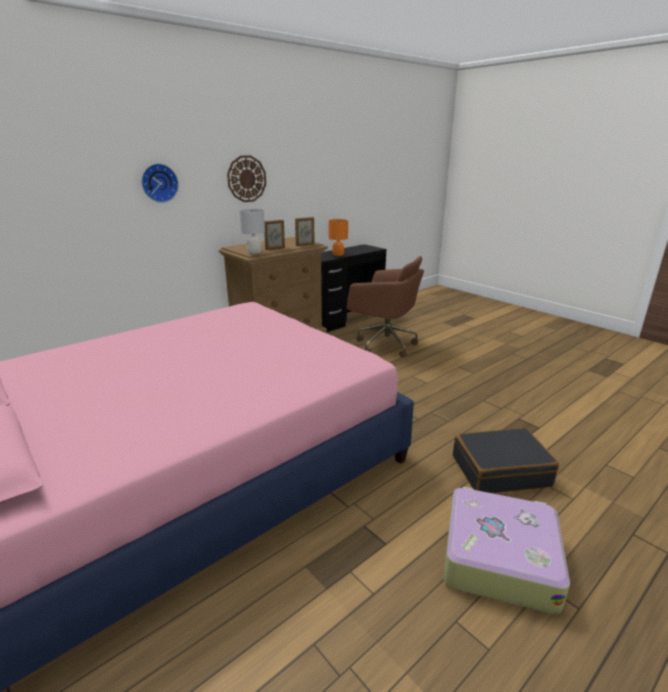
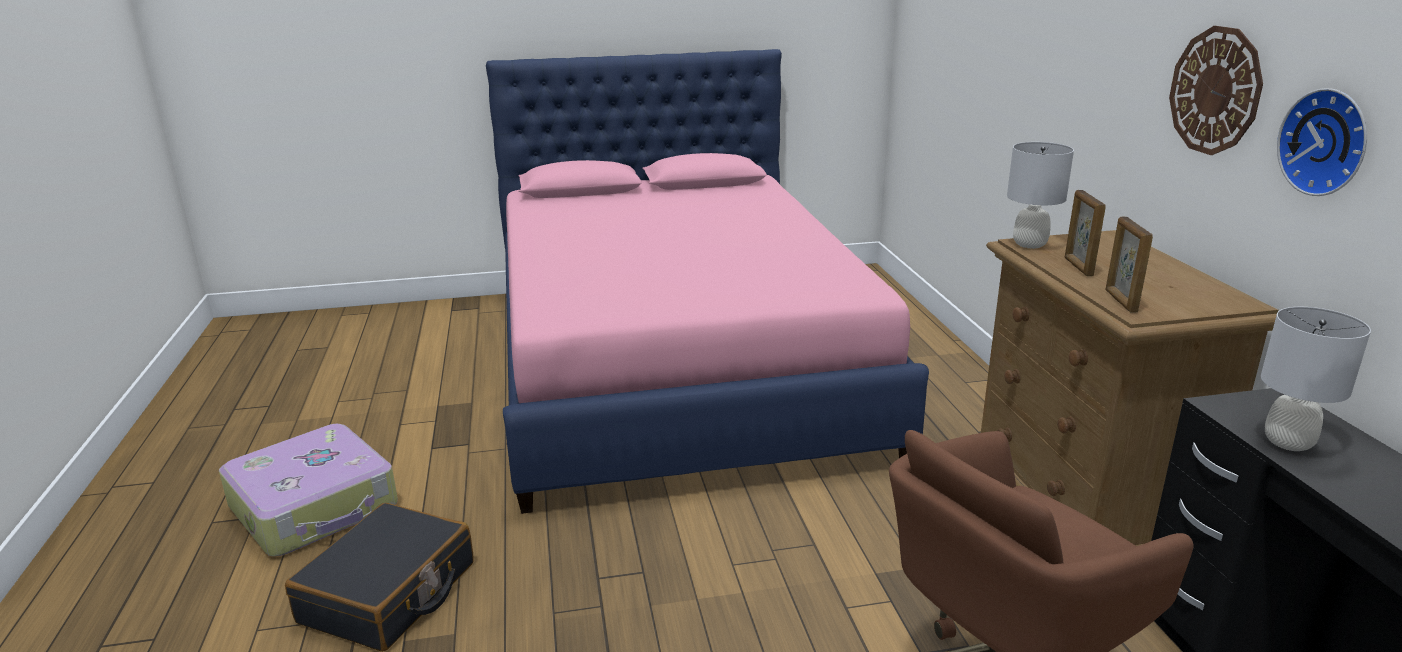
camera: 120 degrees right, 0 degrees up
wall clock [142,163,179,203] -> wall clock moved to [1277,88,1367,196]
orange table lamp [329,219,348,256] -> grey table lamp [1261,307,1371,451]

